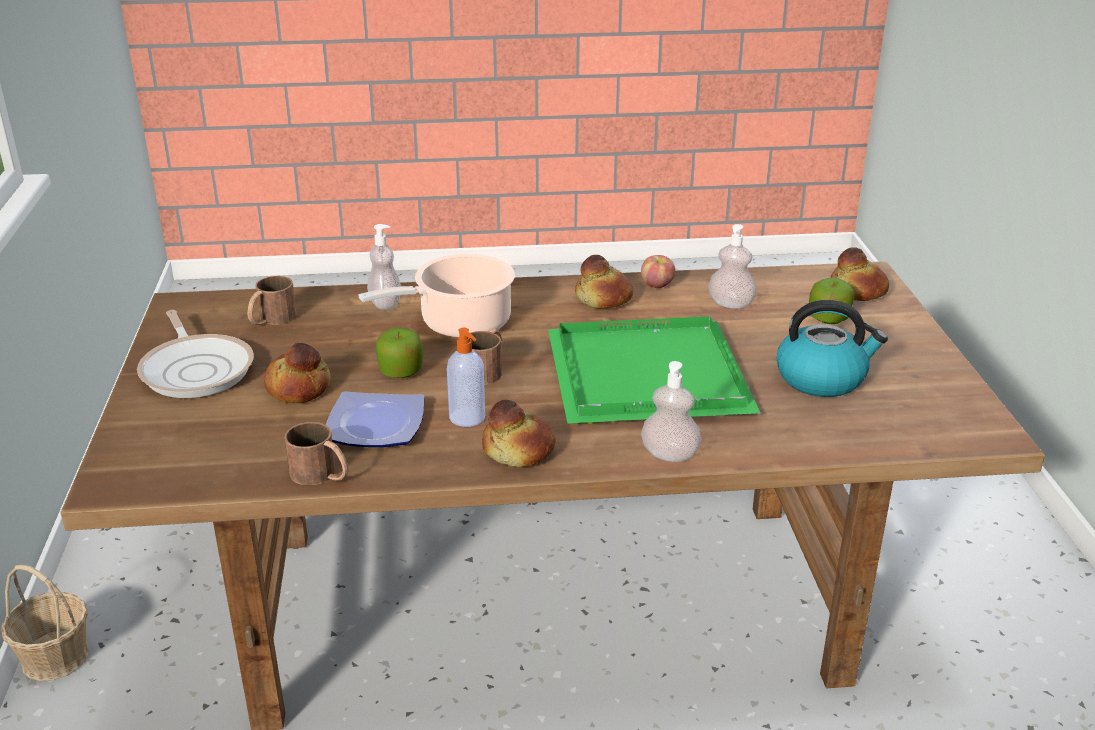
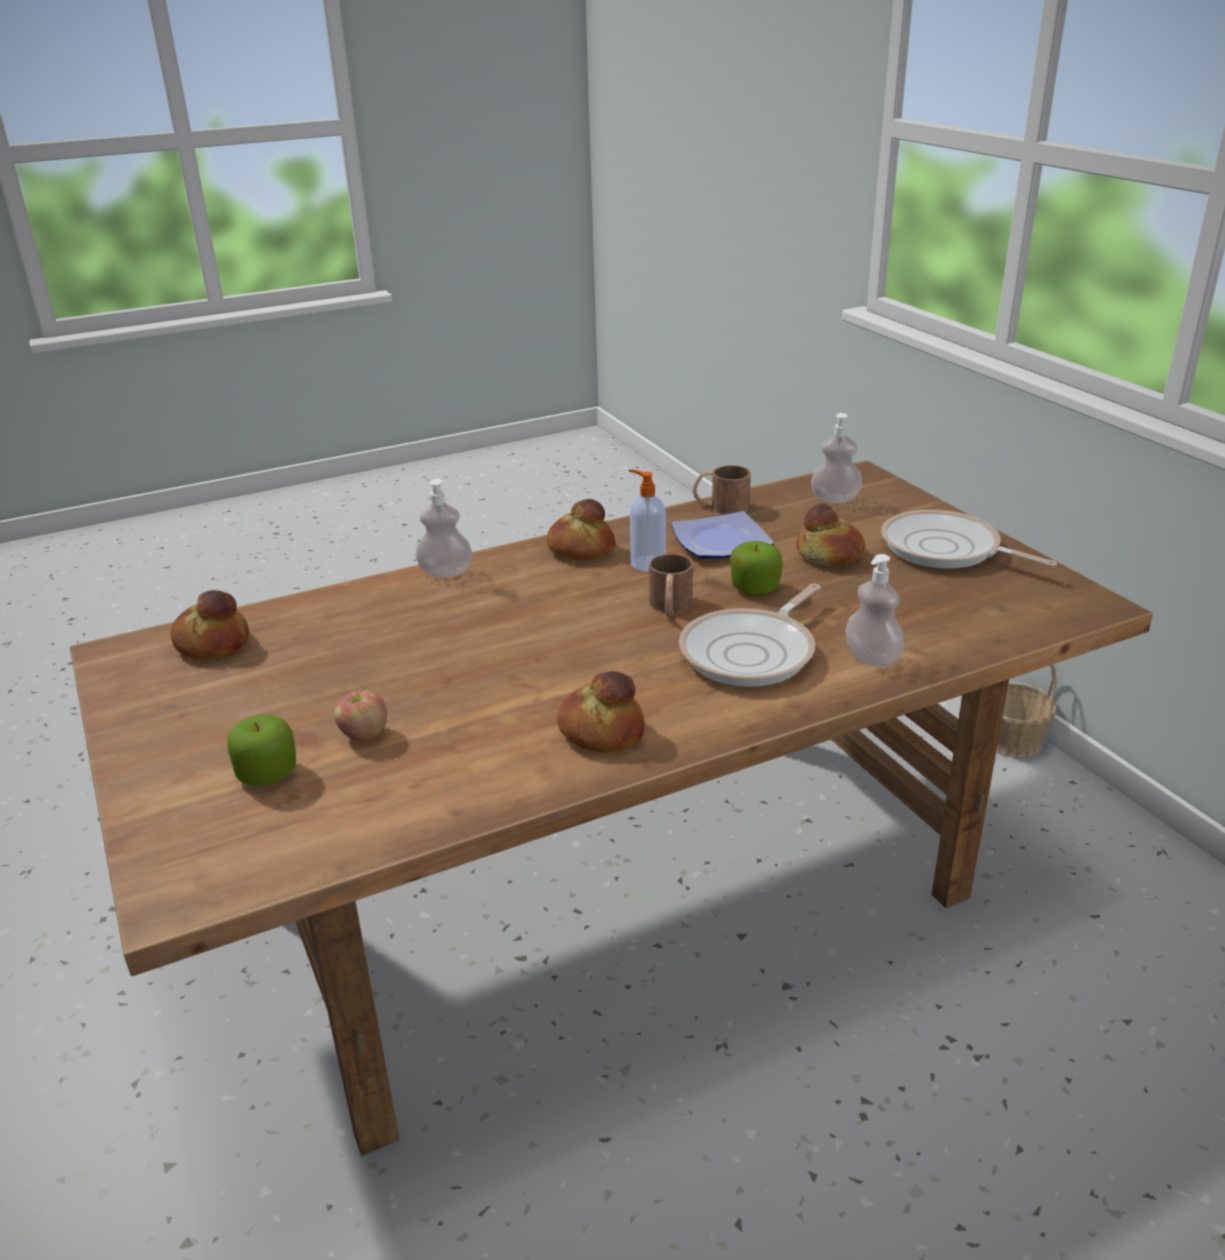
camera: 160 degrees right, 0 degrees up
brown mug [248,276,297,325] -> none
cooking pot [359,254,515,338] -> frying pan [679,584,821,687]
green tray [548,316,760,424] -> none
apple [641,255,675,288] -> apple moved to [334,690,387,741]
soap dispenser [708,224,757,309] -> soap dispenser moved to [811,413,862,503]
kettle [776,300,888,397] -> none
bread [830,247,889,301] -> bread moved to [170,590,249,660]

